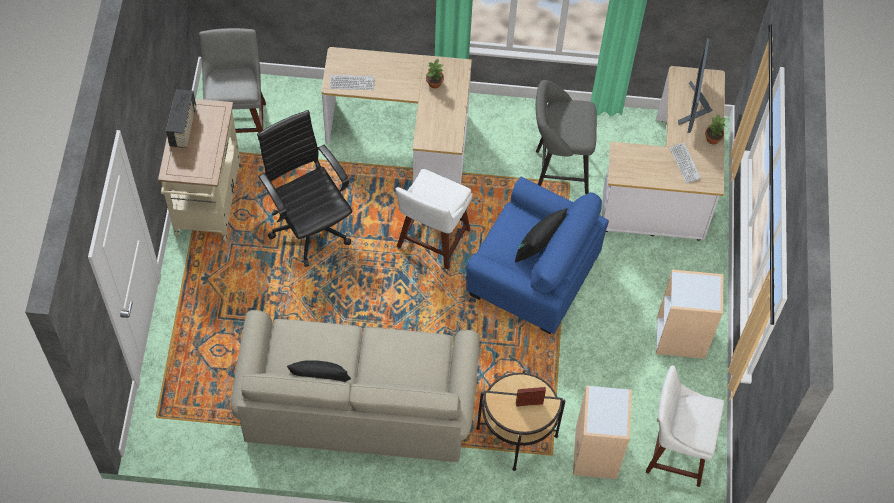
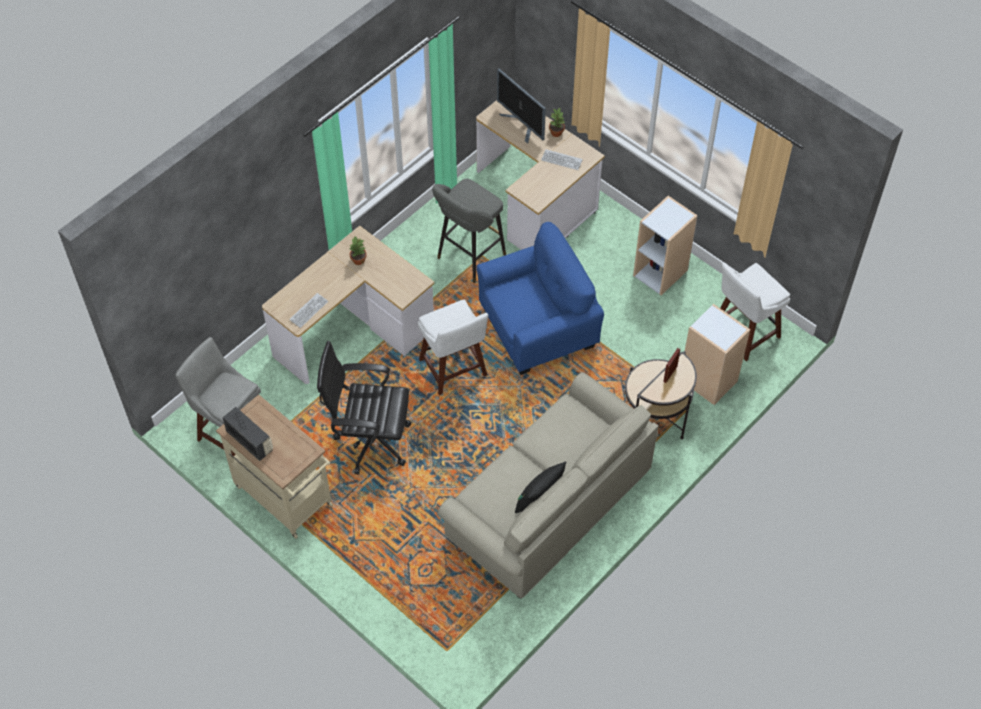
camera: 50 degrees left, 5 degrees down
black pillow [515,208,568,262] -> none

